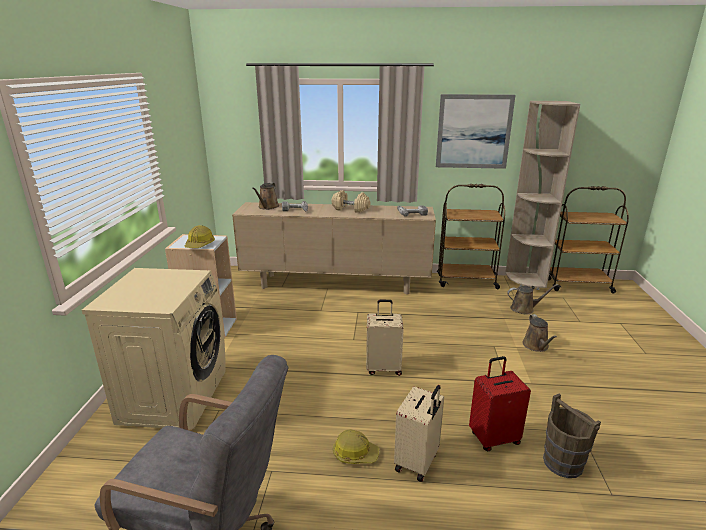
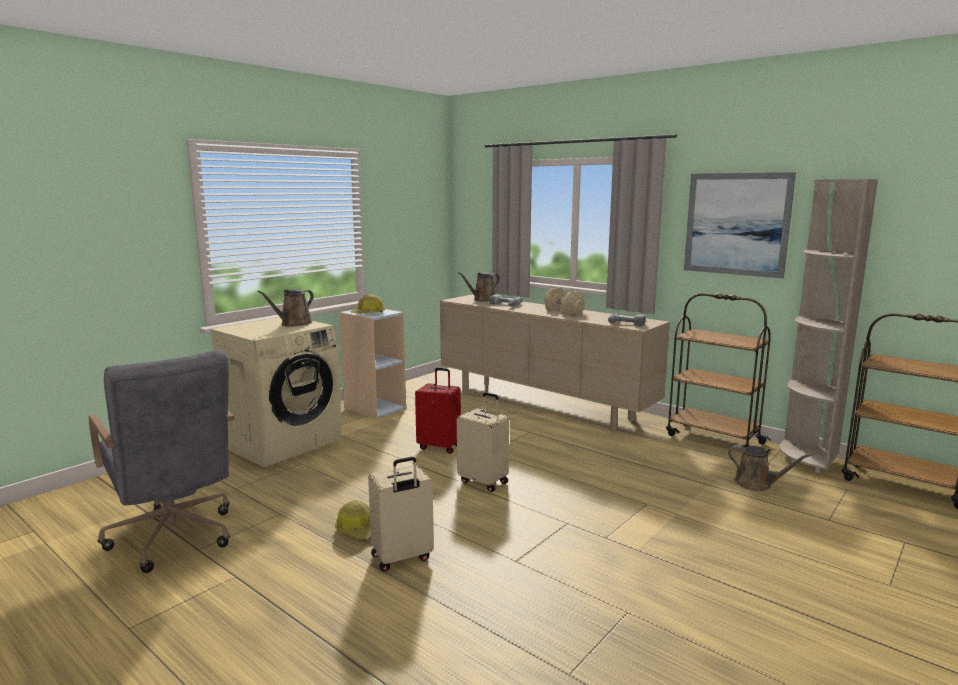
camera: 35 degrees right, 10 degrees down
red suitcase [469,356,531,451] -> red suitcase moved to [415,368,461,454]
brown watering can [523,314,557,352] -> brown watering can moved to [258,289,314,327]
brown bucket [543,394,601,478] -> none

